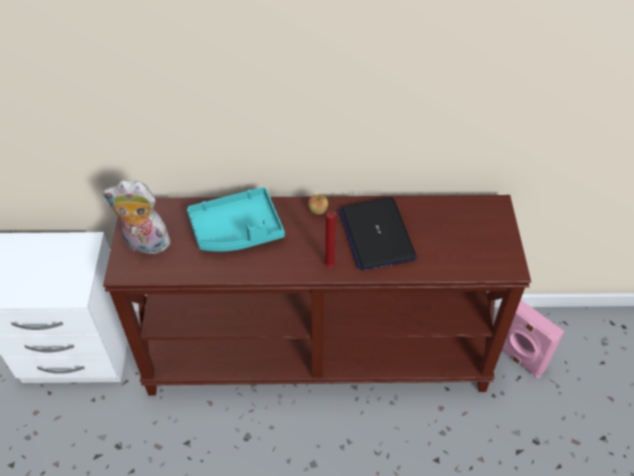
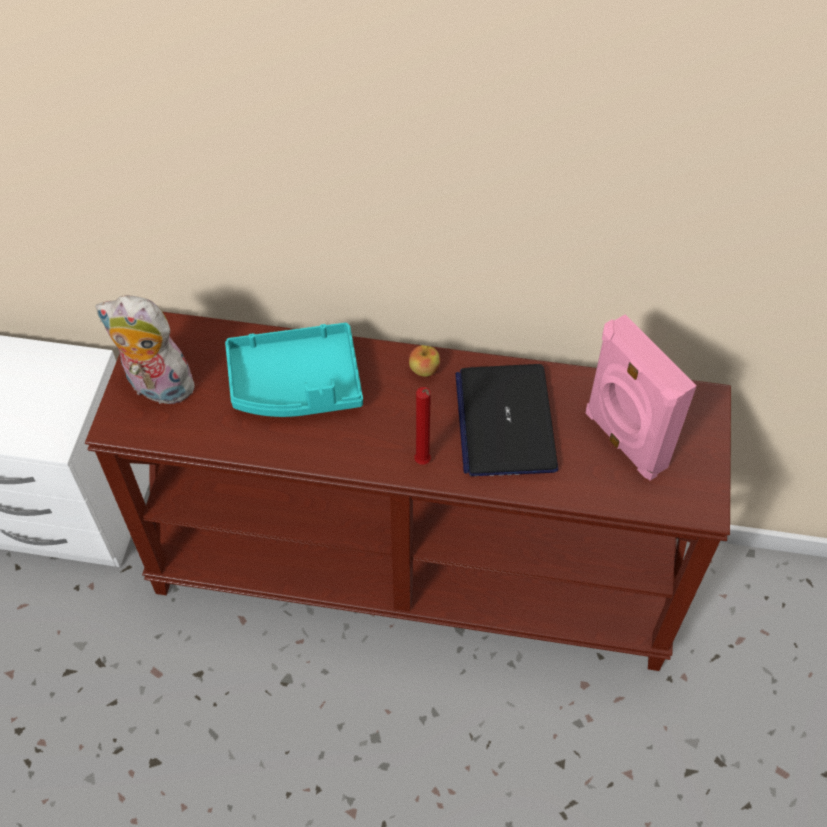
camera: 10 degrees right, 5 degrees up
pink speaker [502,300,564,378] -> pink speaker moved to [586,314,697,481]

